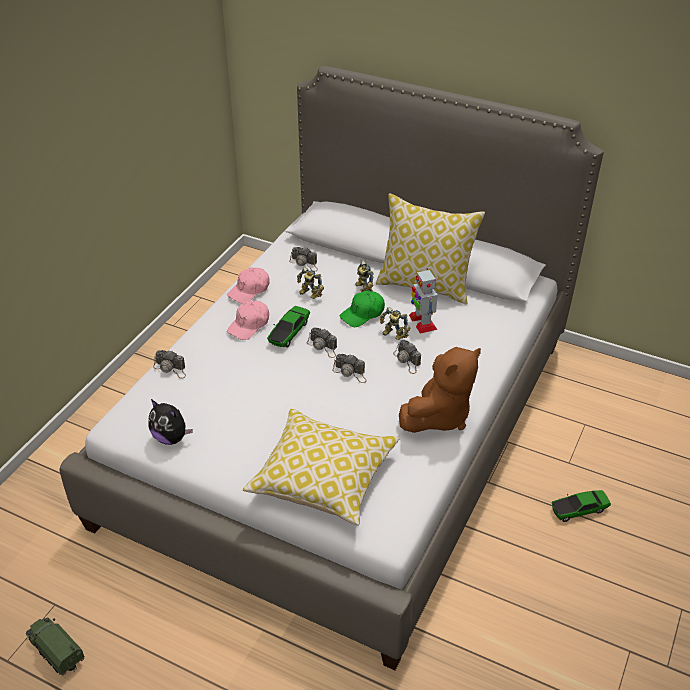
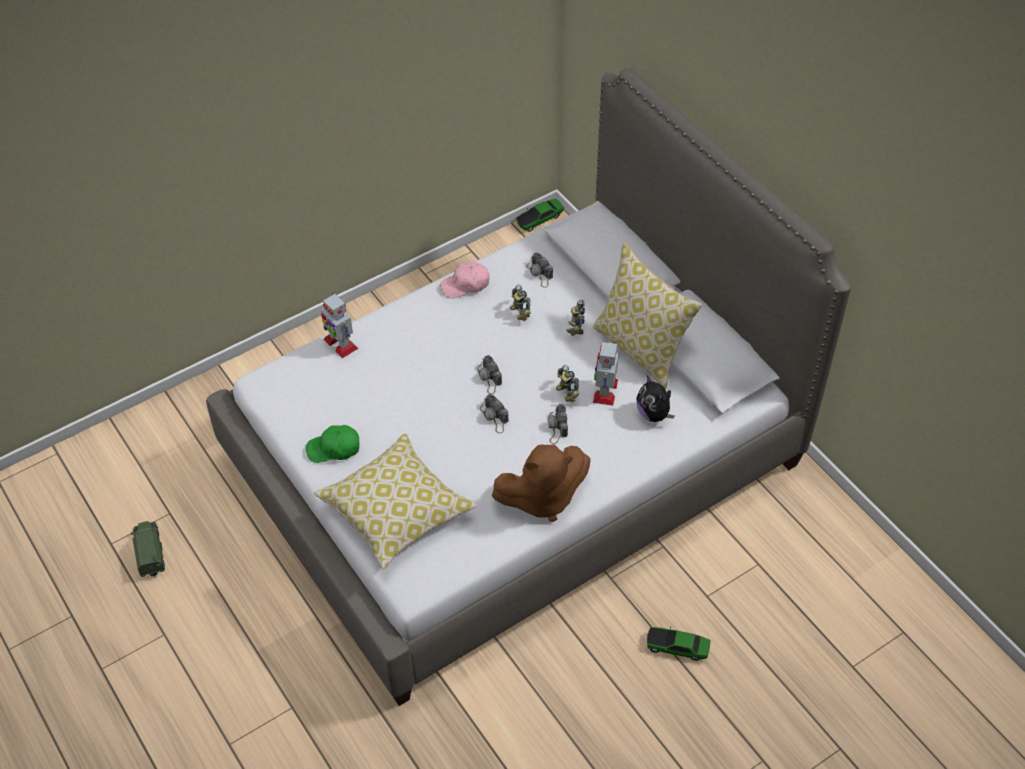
camera: 30 degrees right, 10 degrees up
plush toy [148,399,193,445] -> plush toy moved to [637,376,674,422]
camera [153,350,186,378] -> toy robot [321,292,358,358]
pink cap [227,301,269,340] -> none
toy car [267,306,310,348] -> toy car moved to [516,198,564,232]
green cap [340,290,385,327] -> green cap moved to [306,425,360,463]

